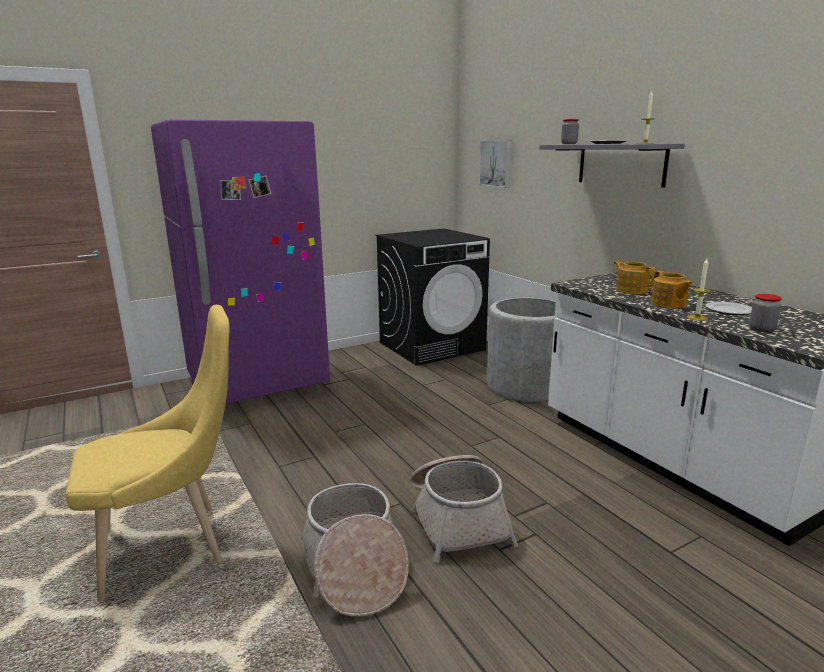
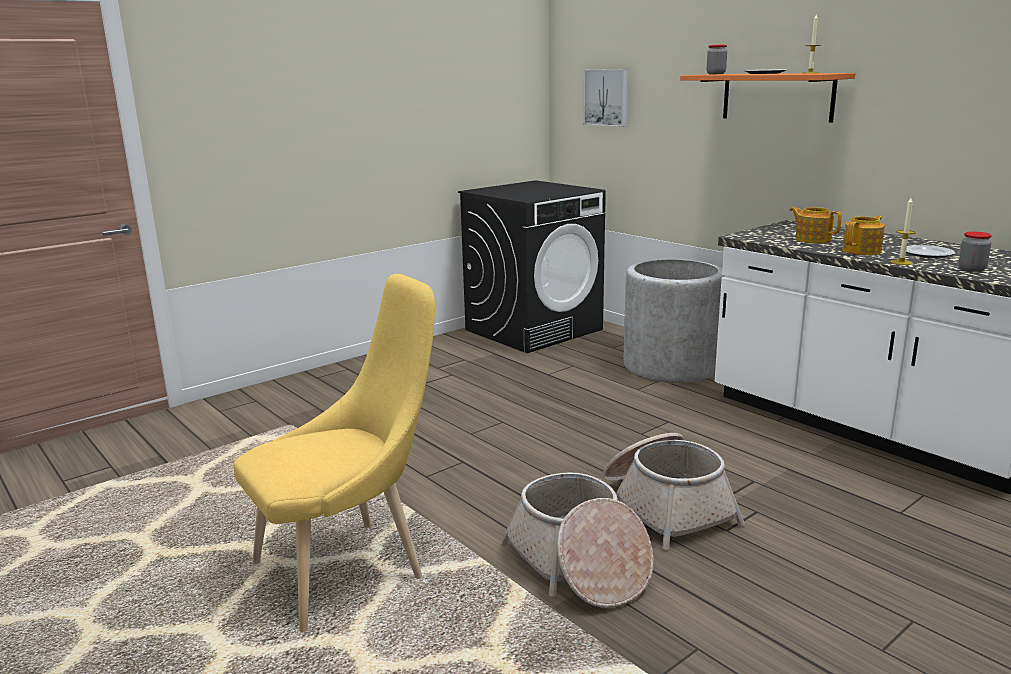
camera: 10 degrees left, 0 degrees up
purple fridge [151,120,330,404] -> none
grey shelf [539,144,685,188] -> orange shelf [680,73,855,123]
teapot [651,270,693,309] -> teapot turned 105 degrees counterclockwise [842,216,885,255]

